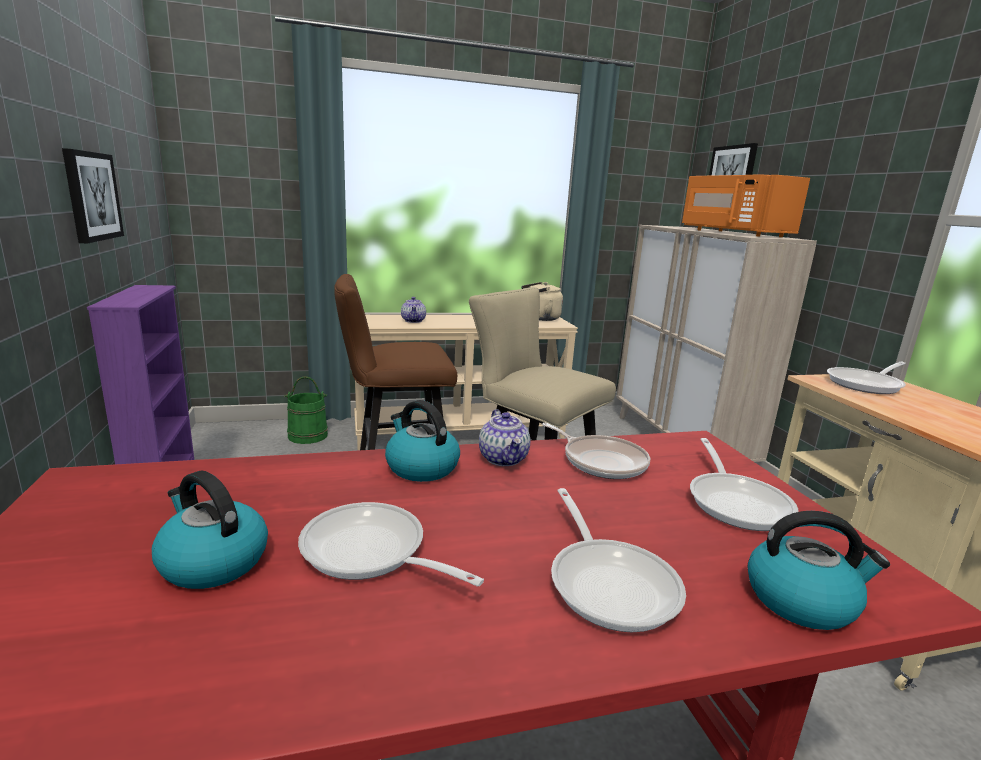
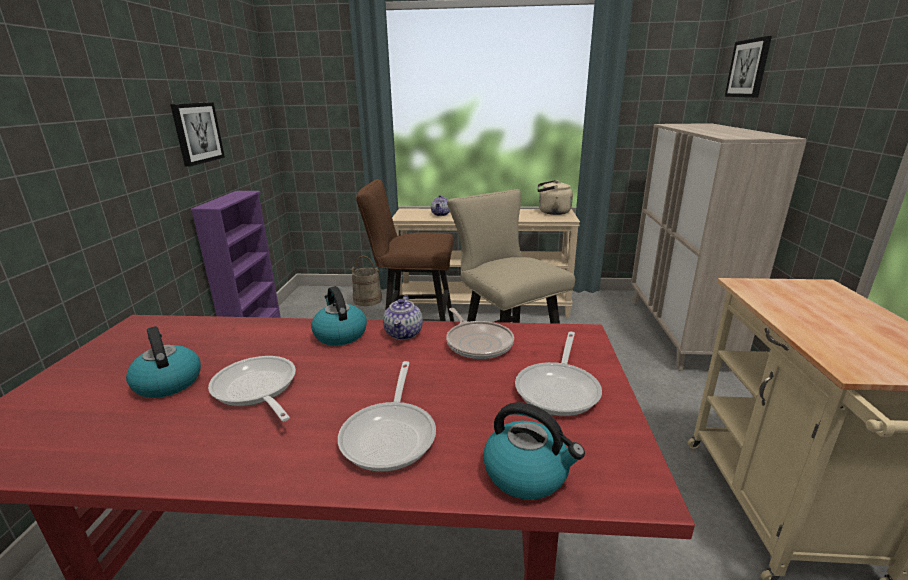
camera: 20 degrees right, 5 degrees up
green bucket [284,376,328,444] -> beige bucket [350,255,382,306]
orange microwave [682,174,810,237] -> none
frying pan [827,362,906,394] -> none

